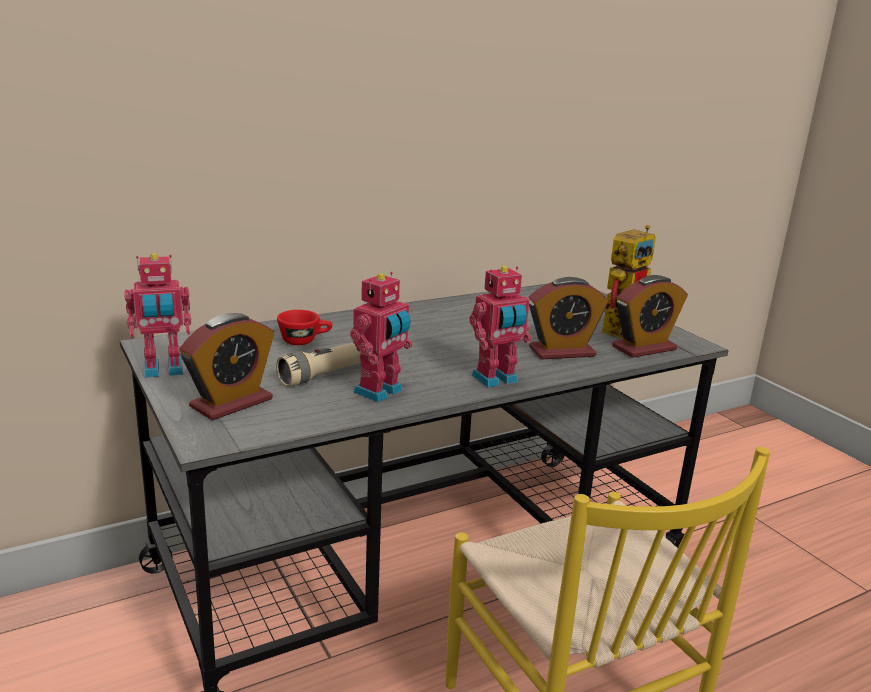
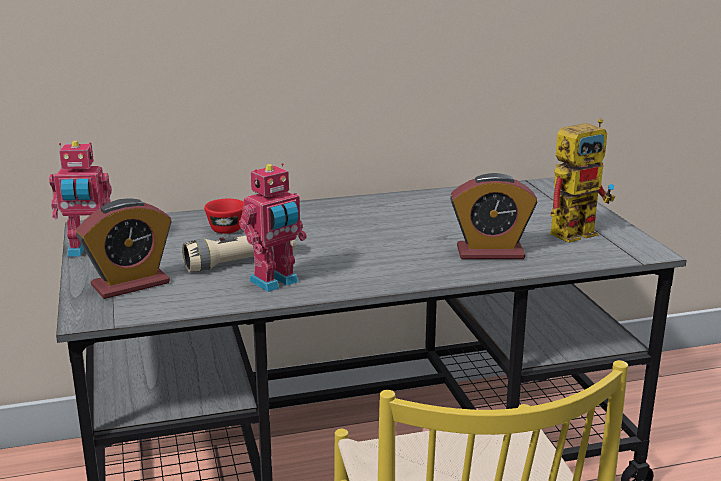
camera: 15 degrees right, 0 degrees up
toy robot [469,266,531,388] -> none
alarm clock [612,275,688,358] -> none

